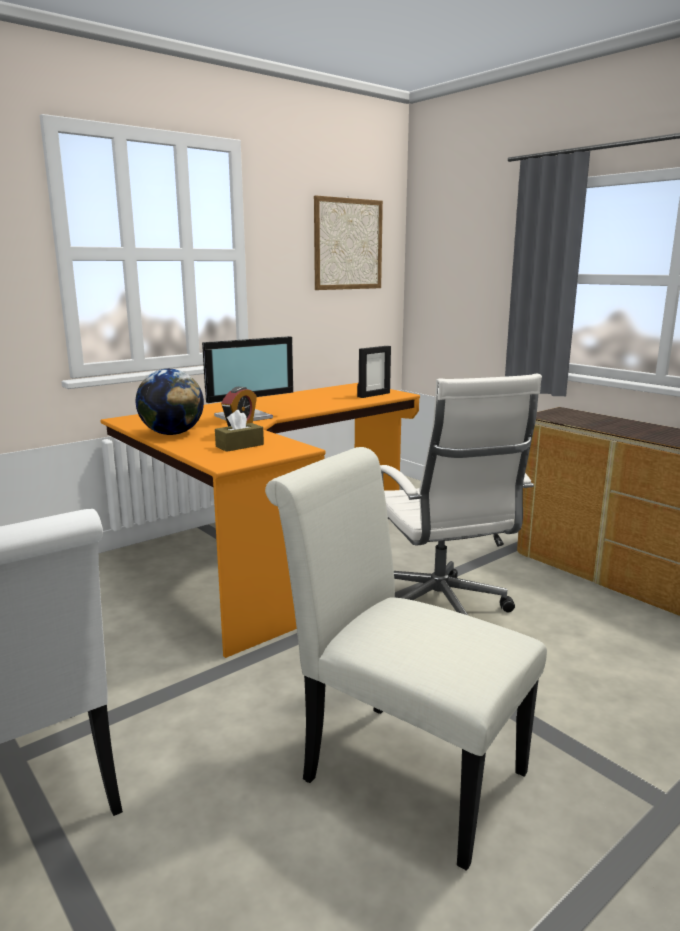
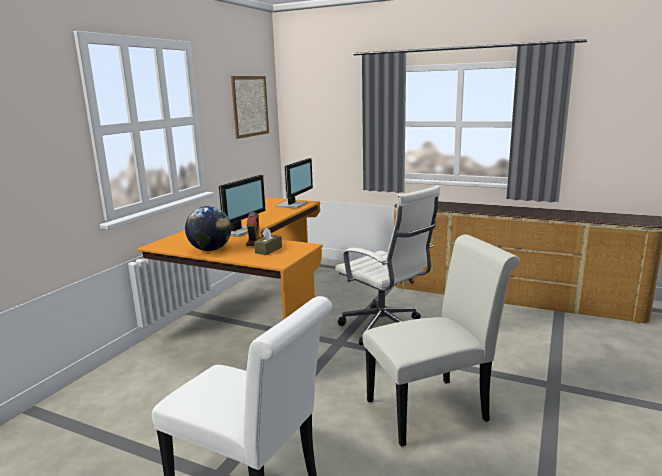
camera: 25 degrees left, 0 degrees up
white chair [265,447,547,871] -> white chair turned 150 degrees clockwise [363,234,520,447]
picture frame [357,346,391,398] -> monitor [275,158,313,209]

